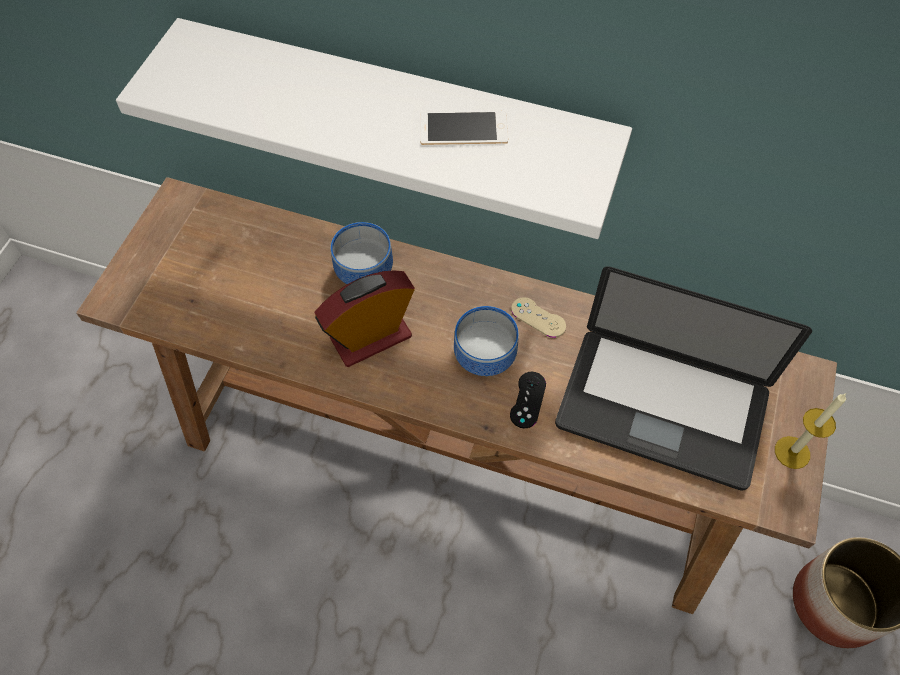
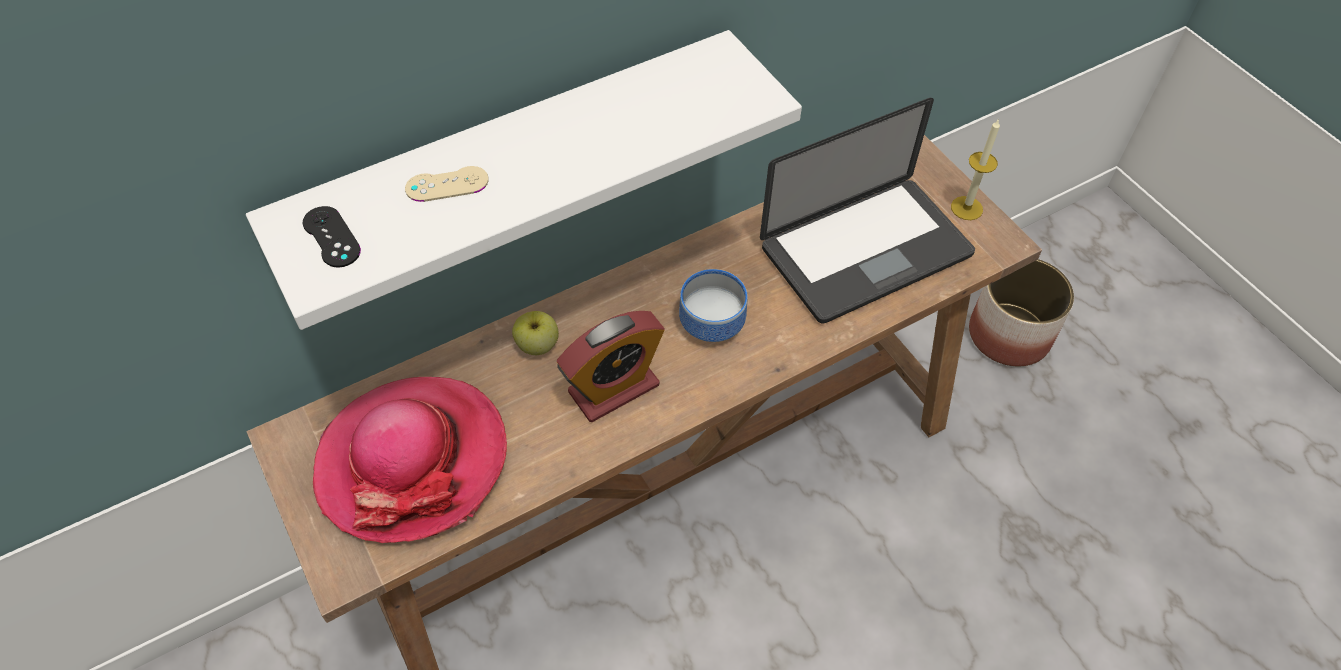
camera: 50 degrees left, 5 degrees down
alarm clock [315,270,415,367] -> alarm clock turned 135 degrees counterclockwise [557,311,665,422]
bowl [330,222,393,284] -> apple [512,311,559,355]
phone [420,111,508,145] -> none
black game controller [510,372,546,428] -> black game controller moved to [303,206,361,268]
beige game controller [511,297,566,338] -> beige game controller moved to [405,166,489,202]
none -> hat [313,377,507,543]

